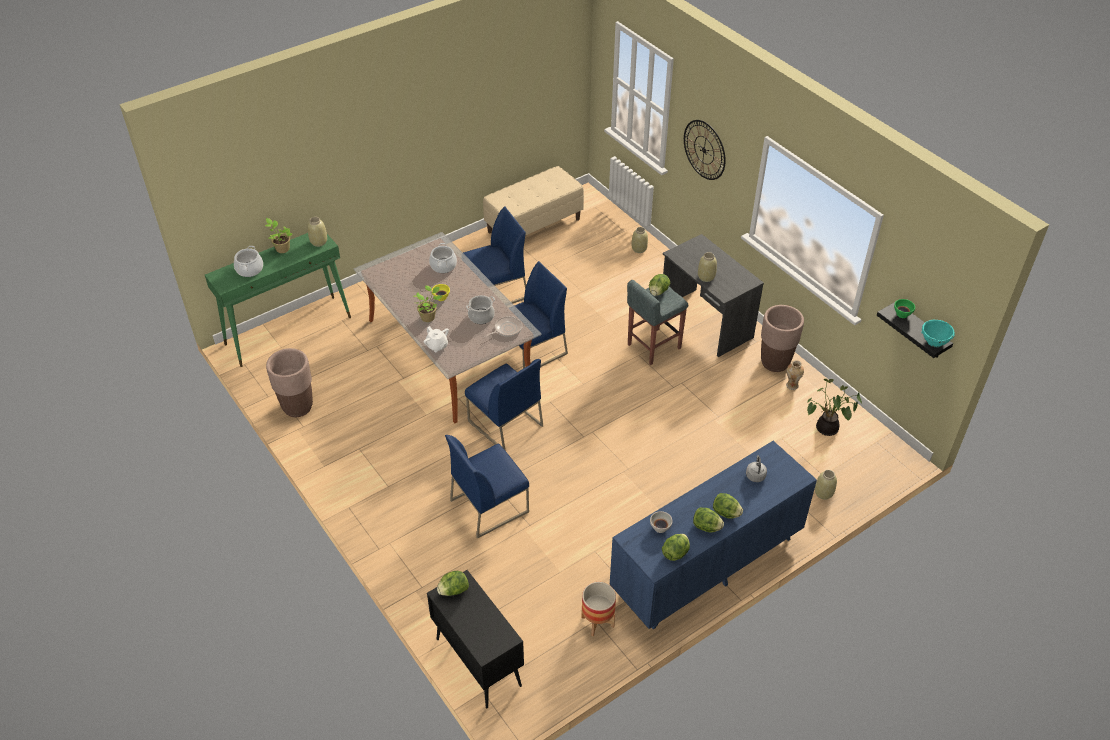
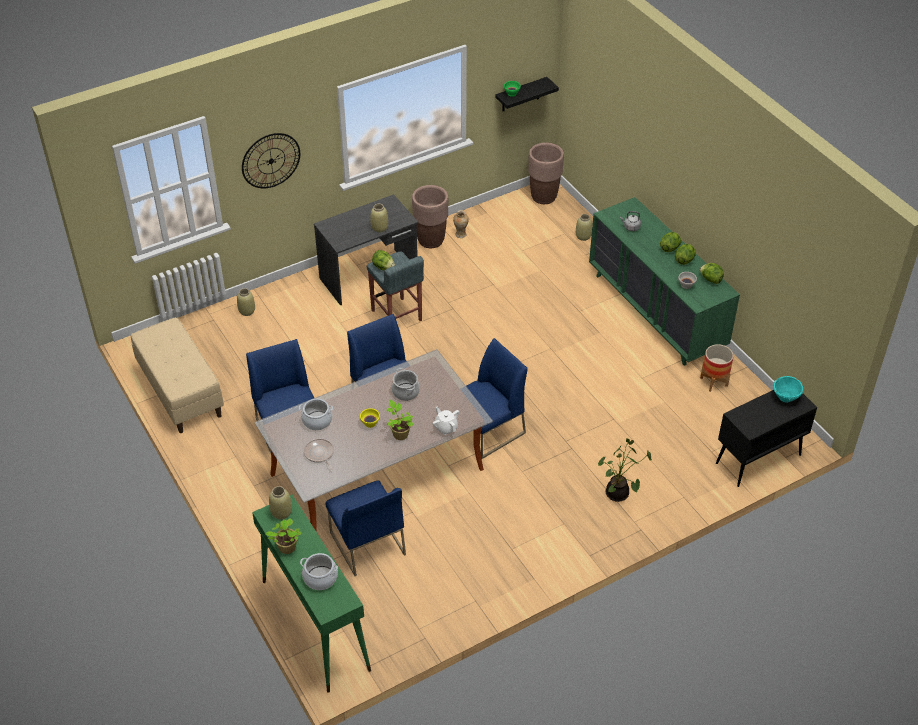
camera: 85 degrees left, 0 degrees up
brown planter [266,348,313,417] -> brown planter moved to [528,142,564,204]
white teapot [424,326,449,352] -> white teapot turned 90 degrees counterclockwise [433,407,459,435]
lettuce [437,571,469,596] -> none
blue chair [445,435,529,539] -> blue chair moved to [326,480,406,576]
frying pan [485,316,522,337] -> frying pan moved to [304,439,334,470]
blue dresser [610,441,817,629] -> green dresser [589,197,740,366]
potted plant [807,379,862,436] -> potted plant moved to [598,438,652,502]
turquoise bowl [921,320,955,347] -> turquoise bowl moved to [773,376,804,402]

